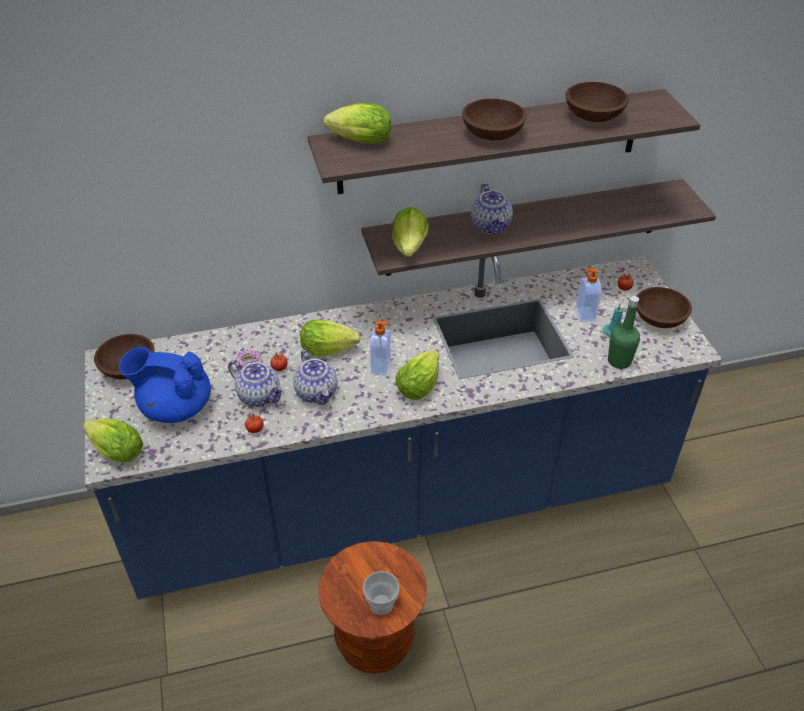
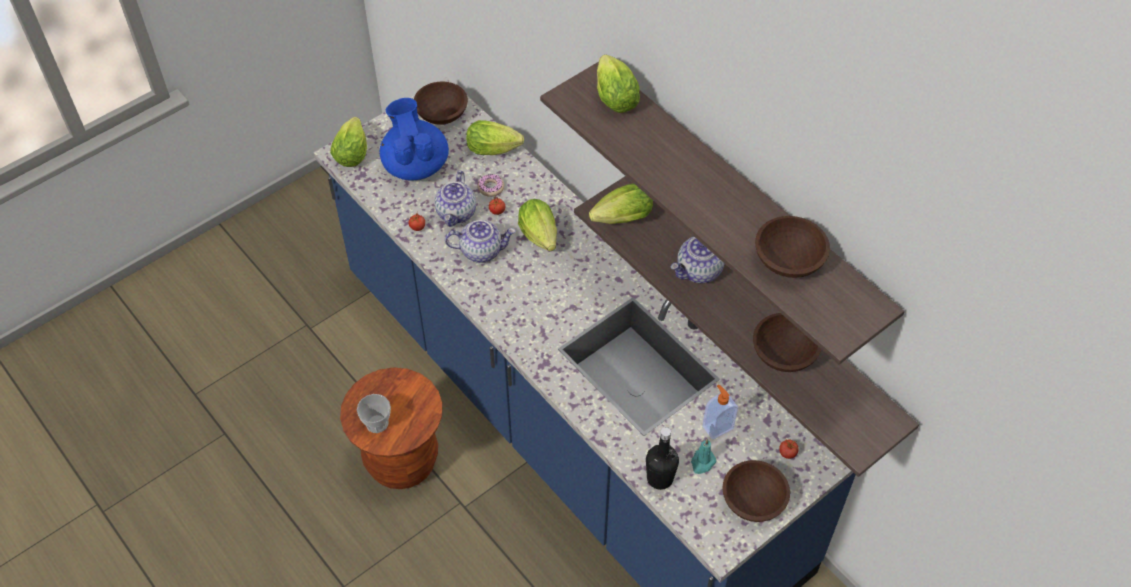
camera: 65 degrees right, 10 degrees up
teapot [293,350,337,405] -> teapot turned 135 degrees counterclockwise [445,220,516,263]
soap dispenser [370,320,391,376] -> none
lettuce [396,350,439,400] -> lettuce moved to [466,120,524,155]
brown bowl [462,99,527,141] -> brown bowl moved to [753,313,821,372]
green bottle [608,296,640,369] -> black bottle [646,427,679,490]

